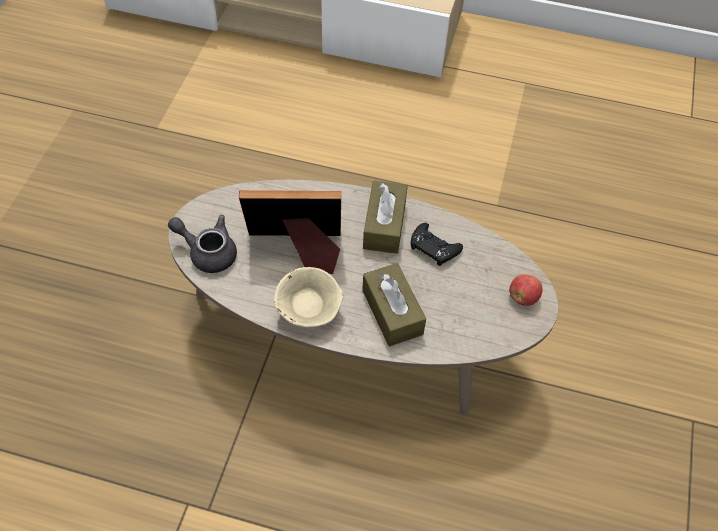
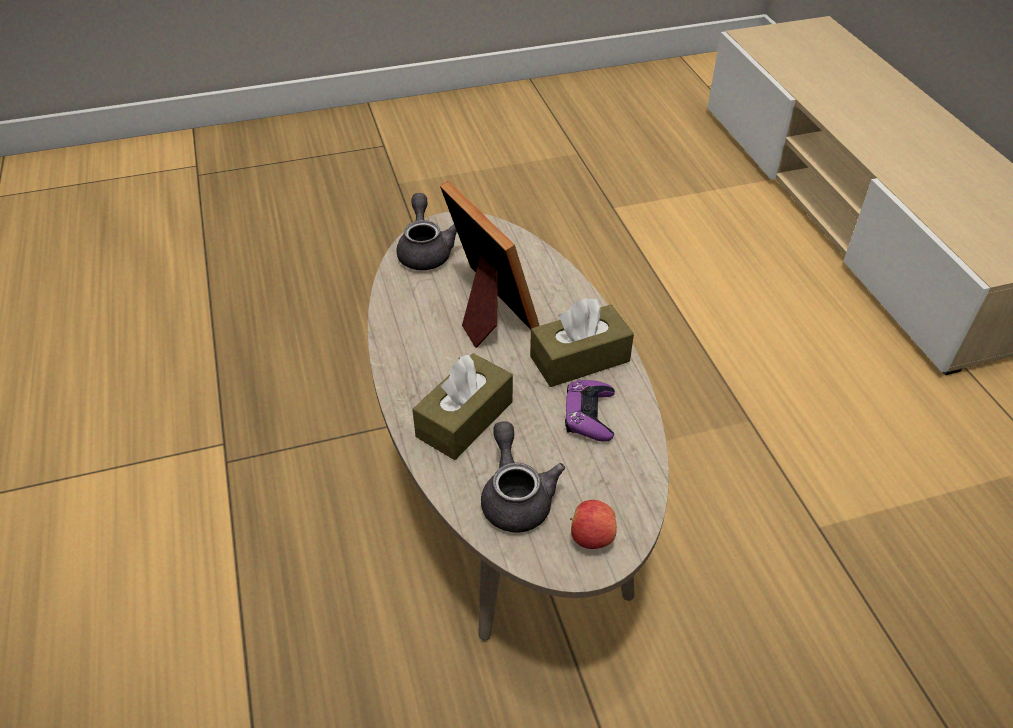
camera: 60 degrees right, 10 degrees down
beige bowl [274,267,344,327] -> none
black game controller [410,223,463,266] -> purple game controller [565,380,615,442]
none -> grey teapot [481,422,565,533]

